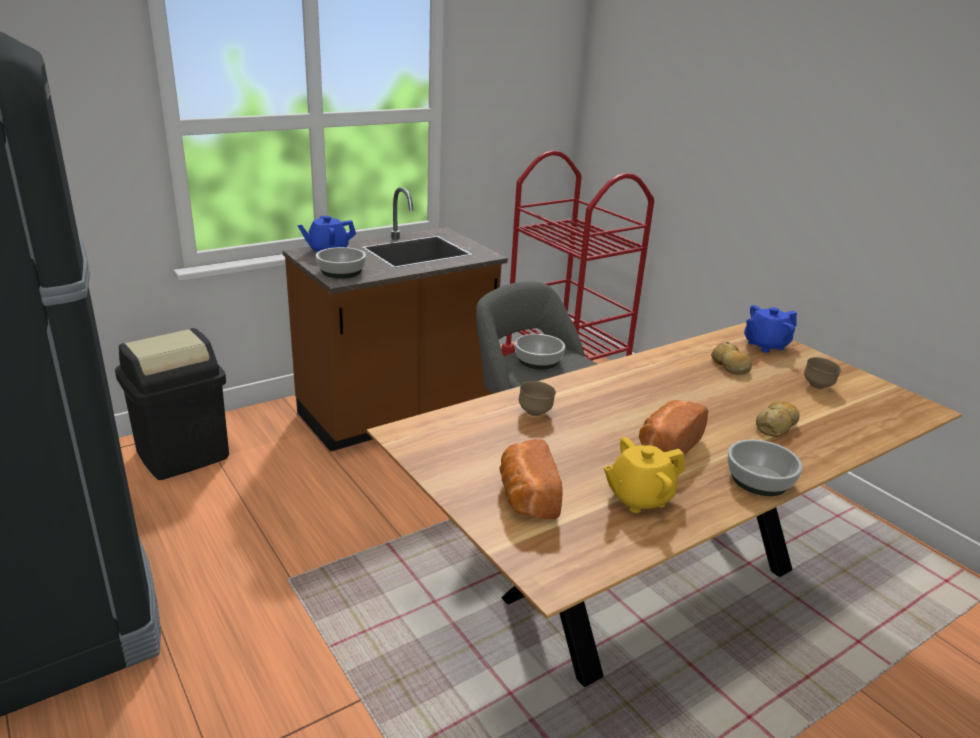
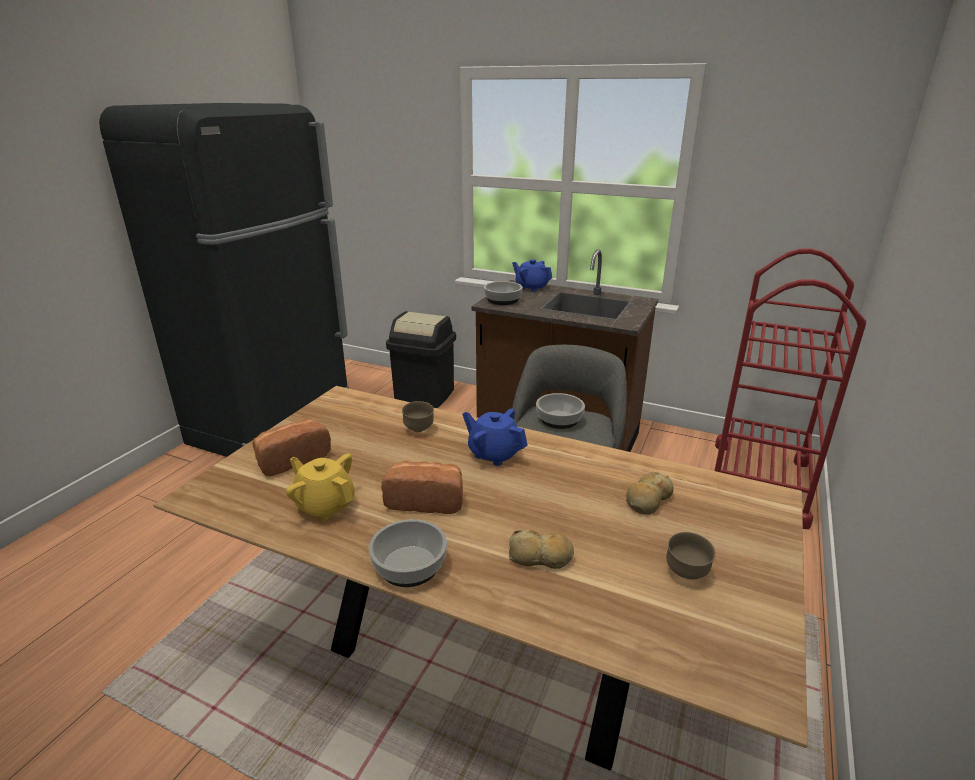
camera: 60 degrees right, 0 degrees up
blue teapot [744,305,797,353] -> blue teapot moved to [462,409,527,466]

